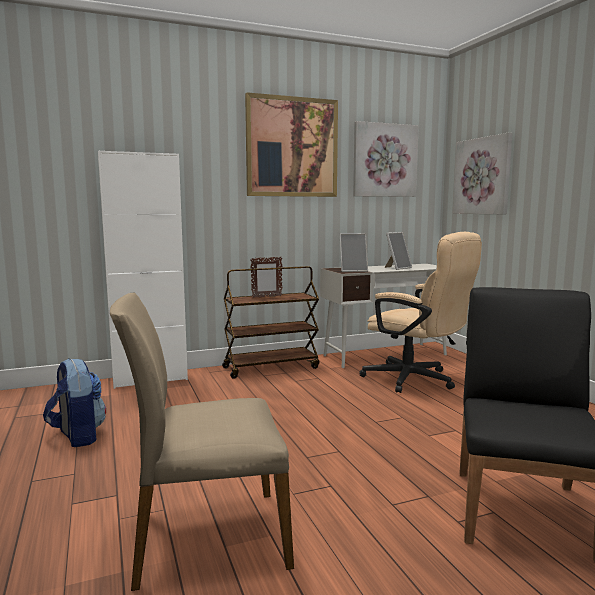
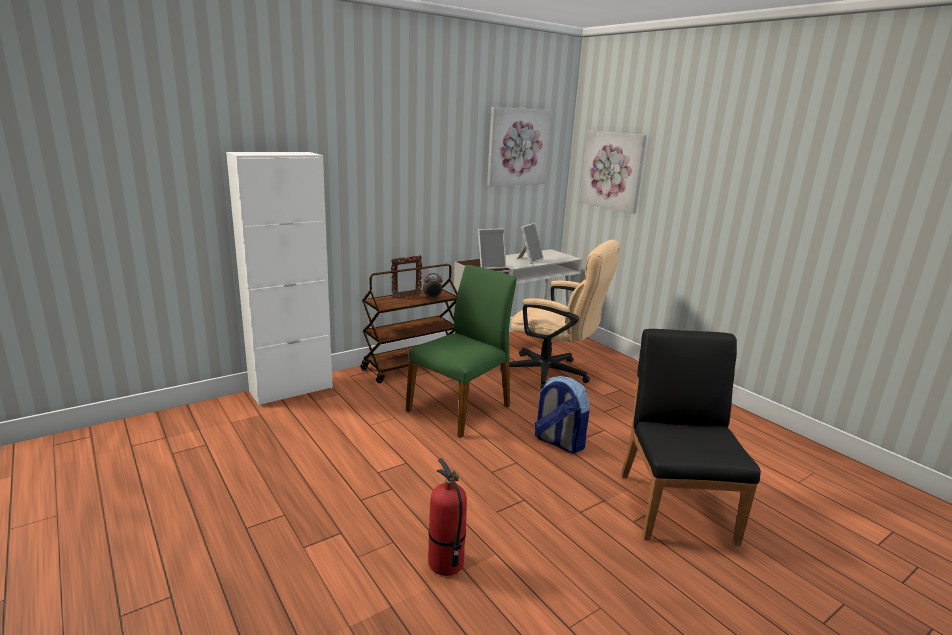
camera: 15 degrees left, 10 degrees up
backpack [43,358,106,447] -> backpack moved to [534,376,589,454]
beige chair [110,293,294,591] -> fire extinguisher [429,458,467,576]
picture [245,92,338,197] -> none
none -> green chair [406,265,516,438]
none -> alarm clock [423,273,442,300]

